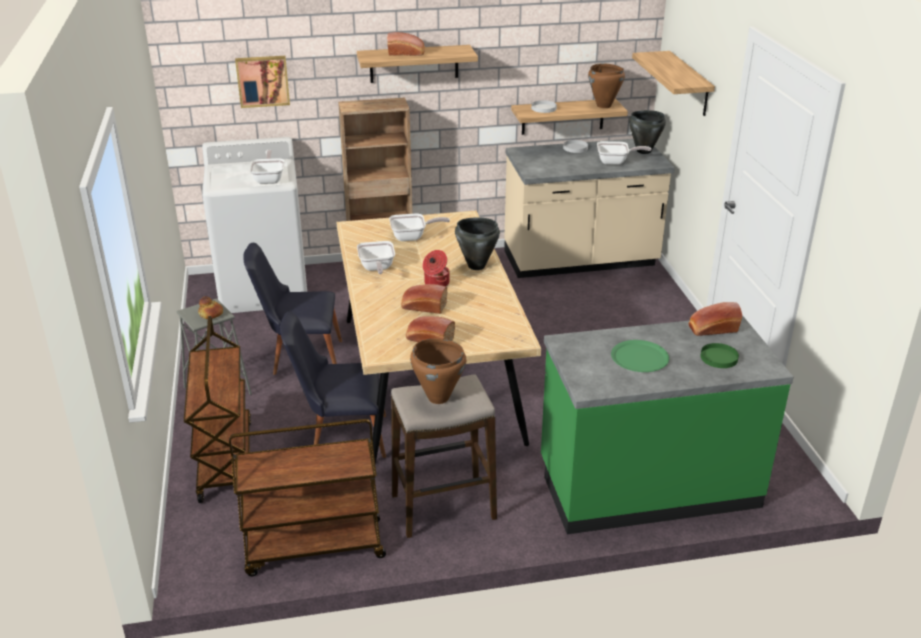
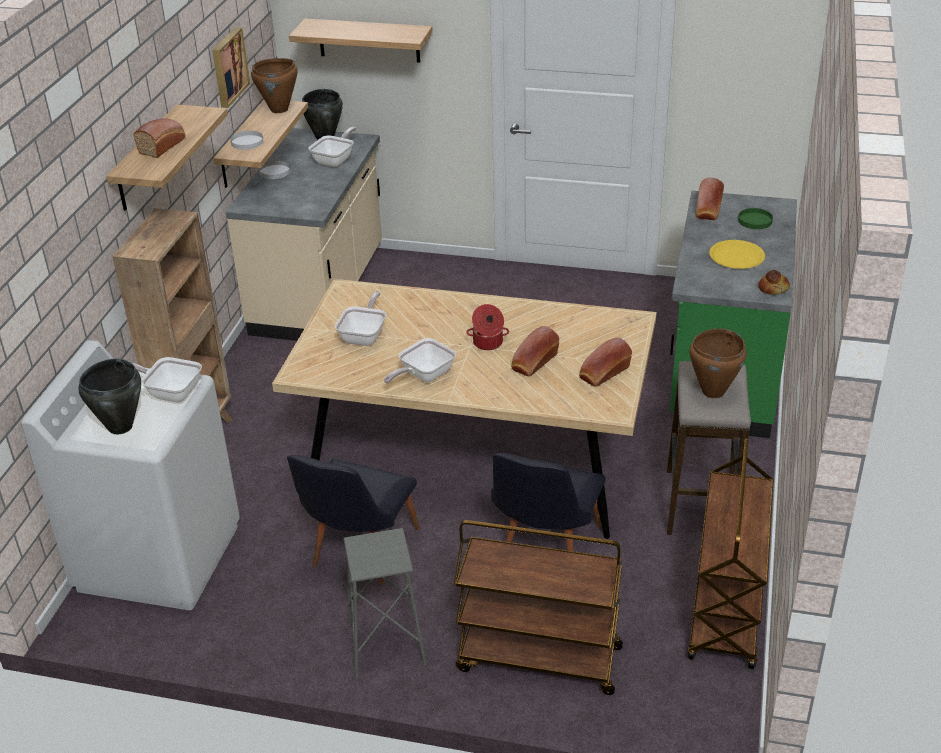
camera: 65 degrees left, 5 degrees up
bread [198,296,223,319] -> bread moved to [758,270,790,295]
picture [235,56,290,108] -> picture moved to [212,27,250,108]
frying pan [357,241,395,274] -> frying pan turned 120 degrees clockwise [384,338,456,384]
black cooking pot [455,217,500,270] -> black cooking pot moved to [78,358,141,434]
green plate [611,340,669,372] -> yellow plate [709,240,765,269]

